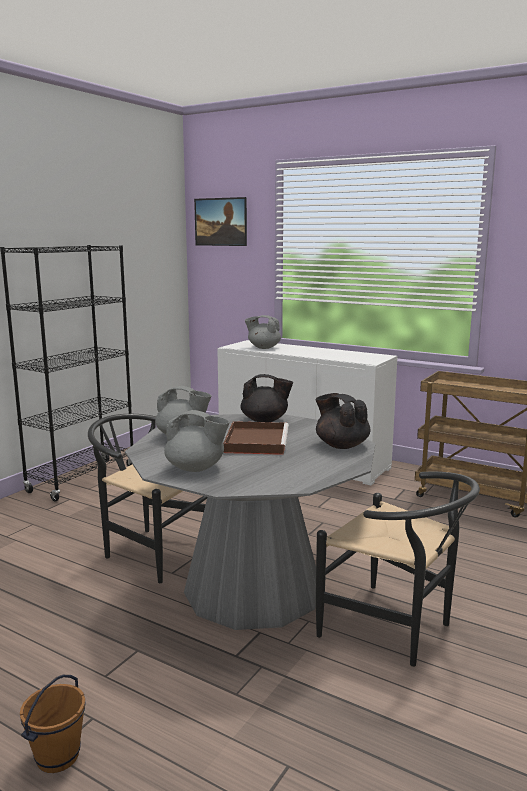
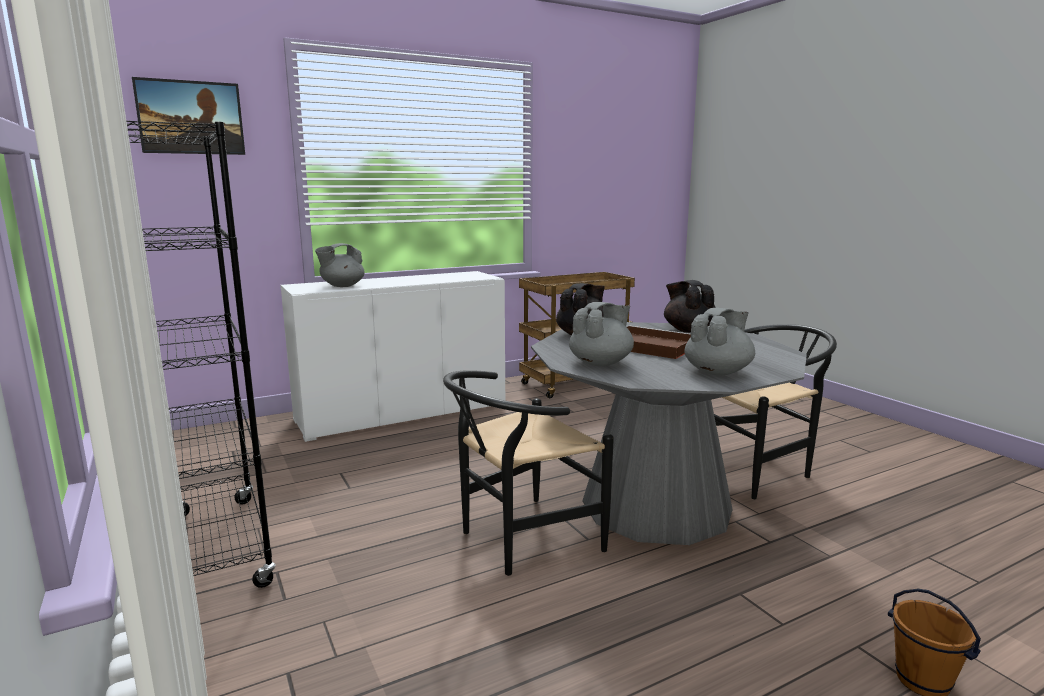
camera: 60 degrees left, 0 degrees up
black teapot [315,393,370,449] -> black teapot turned 75 degrees clockwise [664,280,716,333]

